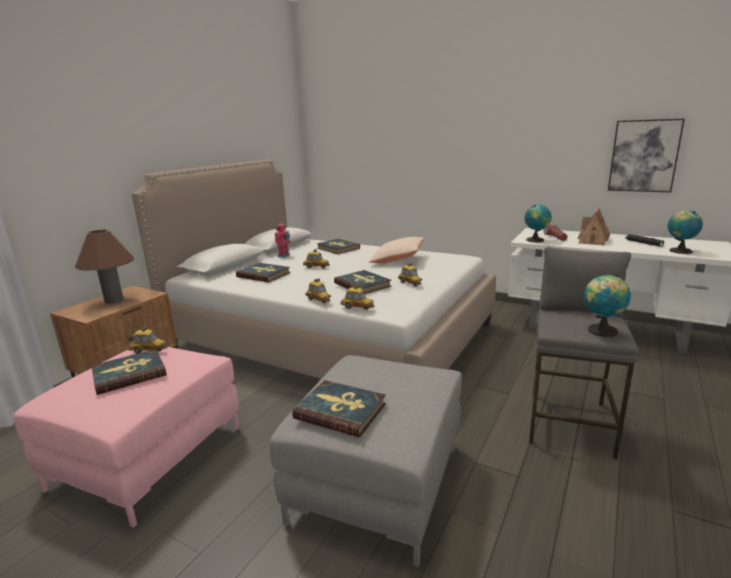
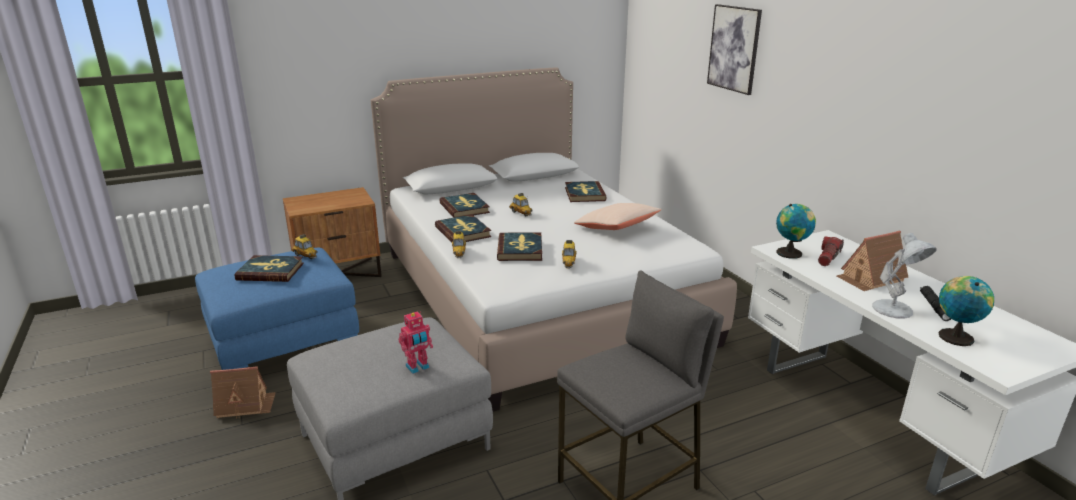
camera: 35 degrees right, 5 degrees up
pink ottoman [13,347,239,528] -> blue ottoman [195,248,359,370]
brown table lamp [75,230,134,304] -> none
toy robot [275,223,291,258] -> toy robot moved to [399,311,433,374]
book [292,380,386,437] -> book moved to [435,214,491,243]
toy car [340,285,375,310] -> none
globe [584,274,631,337] -> none
picture [608,118,685,192] -> picture moved to [707,4,762,95]
none -> toy house [210,366,276,419]
none -> white table lamp [872,233,937,319]

